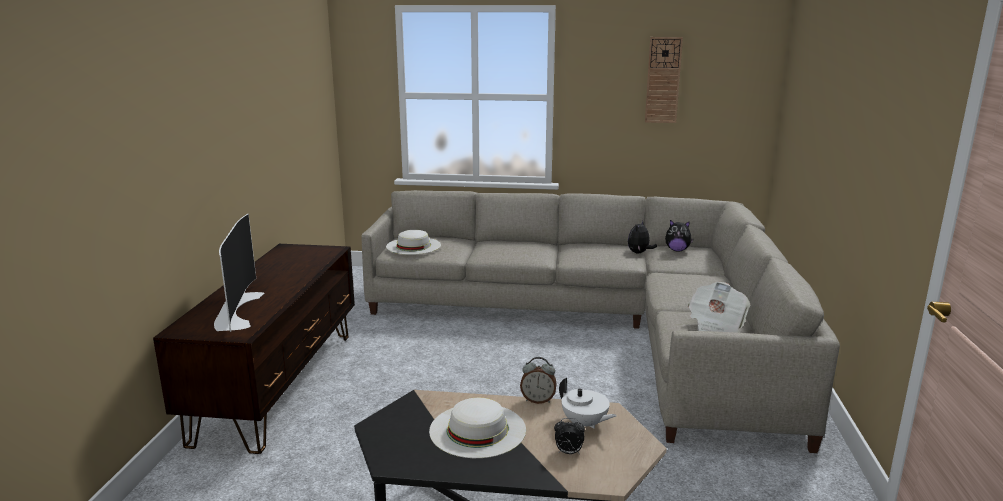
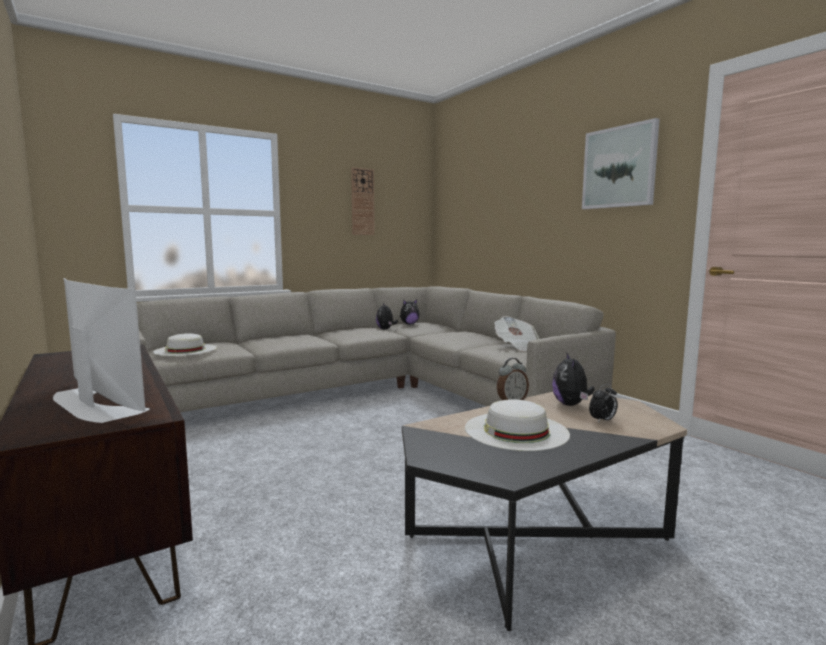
camera: 40 degrees left, 10 degrees down
white teapot [559,378,617,429] -> plush toy [552,352,595,406]
none -> picture [582,118,660,209]

